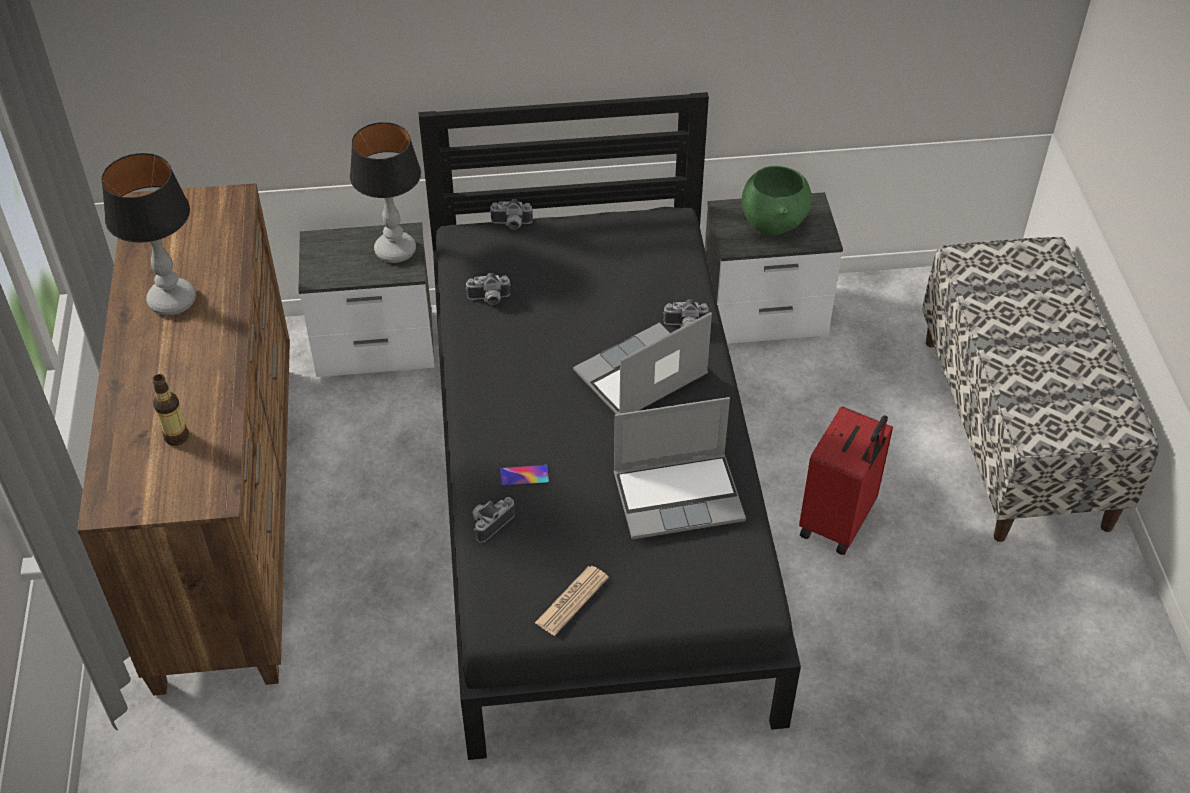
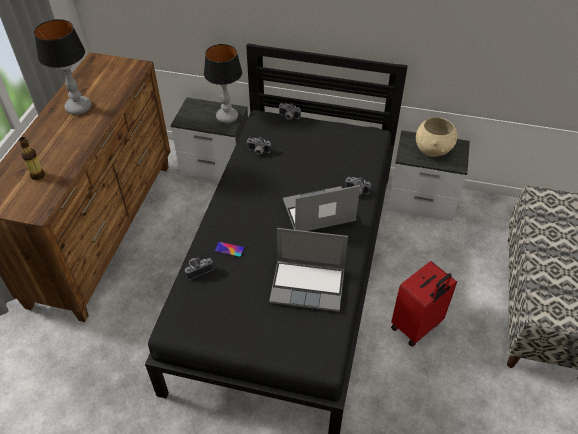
camera: 20 degrees right, 0 degrees up
newspaper [535,566,609,636] -> none
green bowl [742,166,812,235] -> beige bowl [416,117,457,157]

